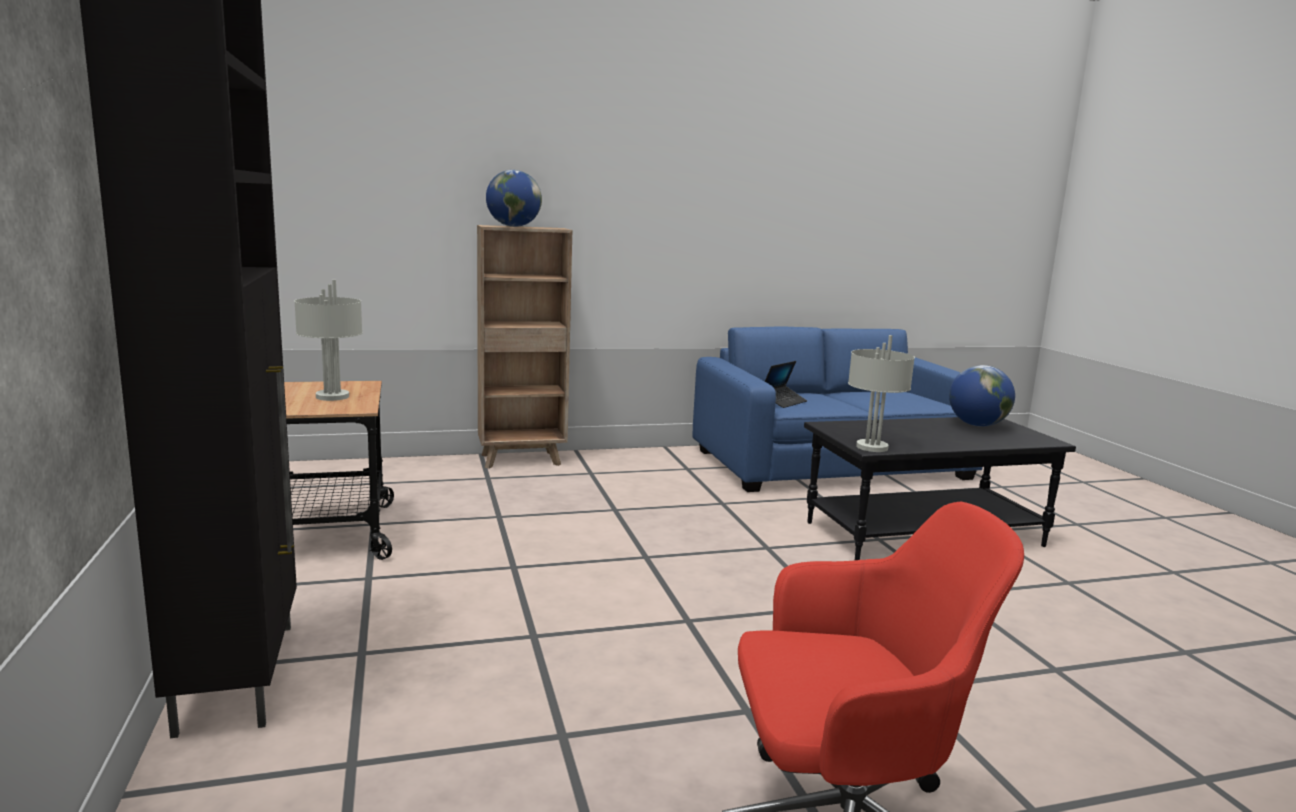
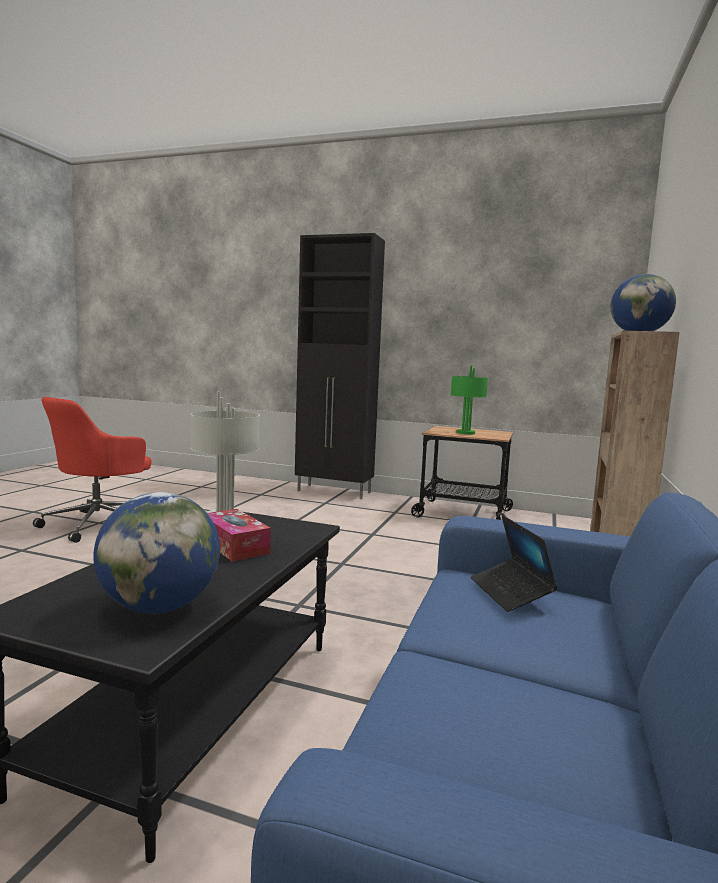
camera: 125 degrees right, 5 degrees down
grey table lamp [294,280,363,401] -> green table lamp [451,365,488,434]
none -> tissue box [208,509,271,562]

